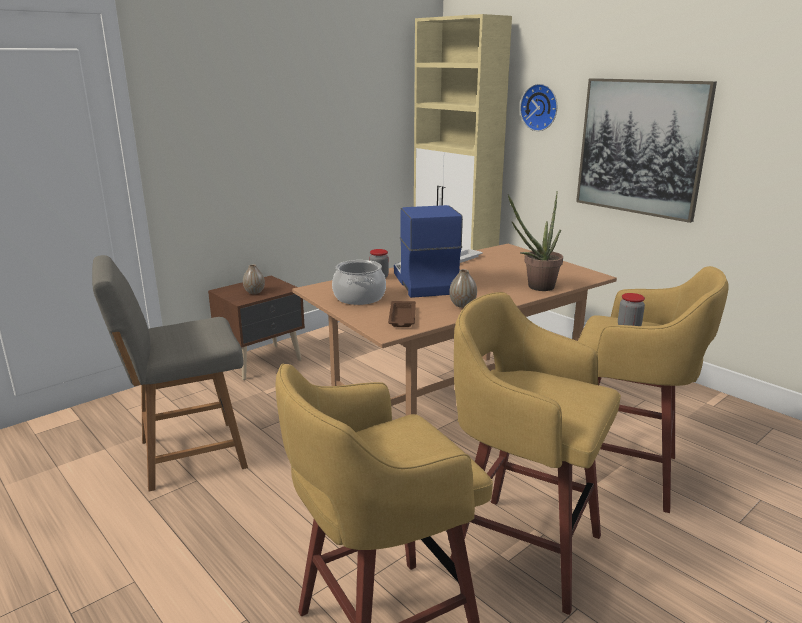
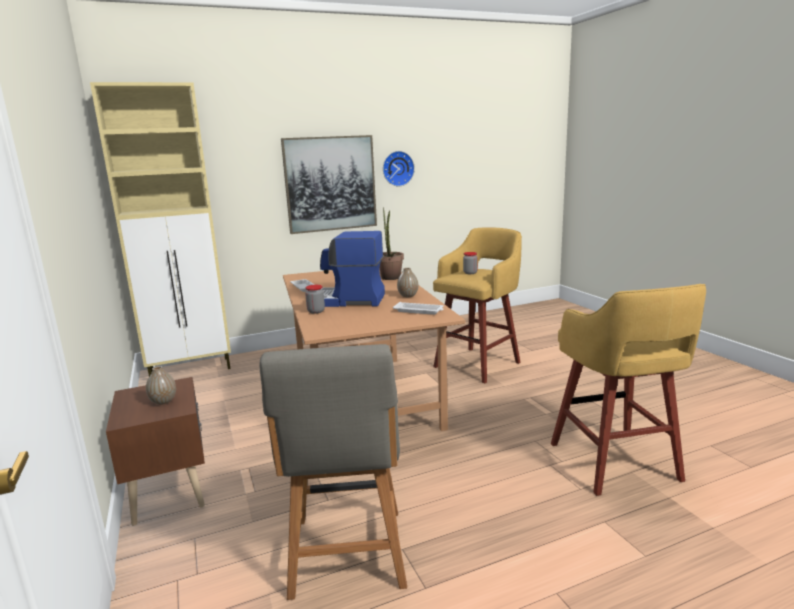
camera: 70 degrees left, 5 degrees down
cooking pot [332,260,386,305] -> none
brown tray [388,301,416,327] -> white tray [393,302,444,315]
yellow stool [450,292,621,615] -> none
wall clock [520,84,557,131] -> wall clock moved to [383,151,415,186]

